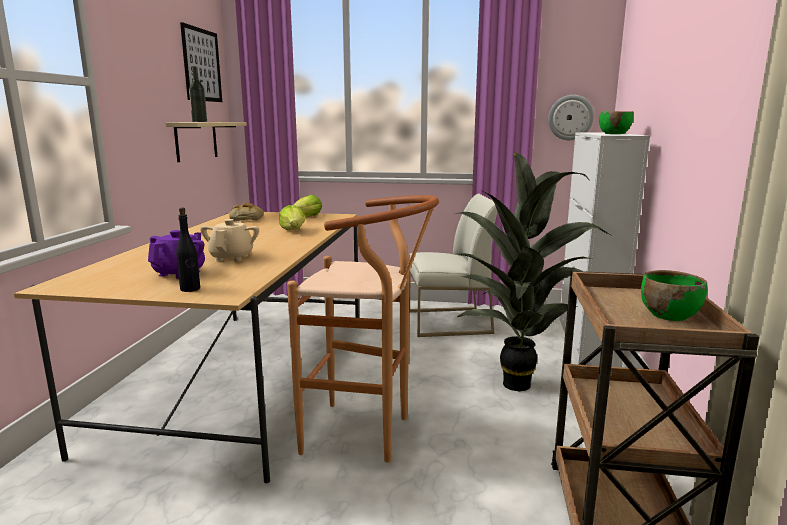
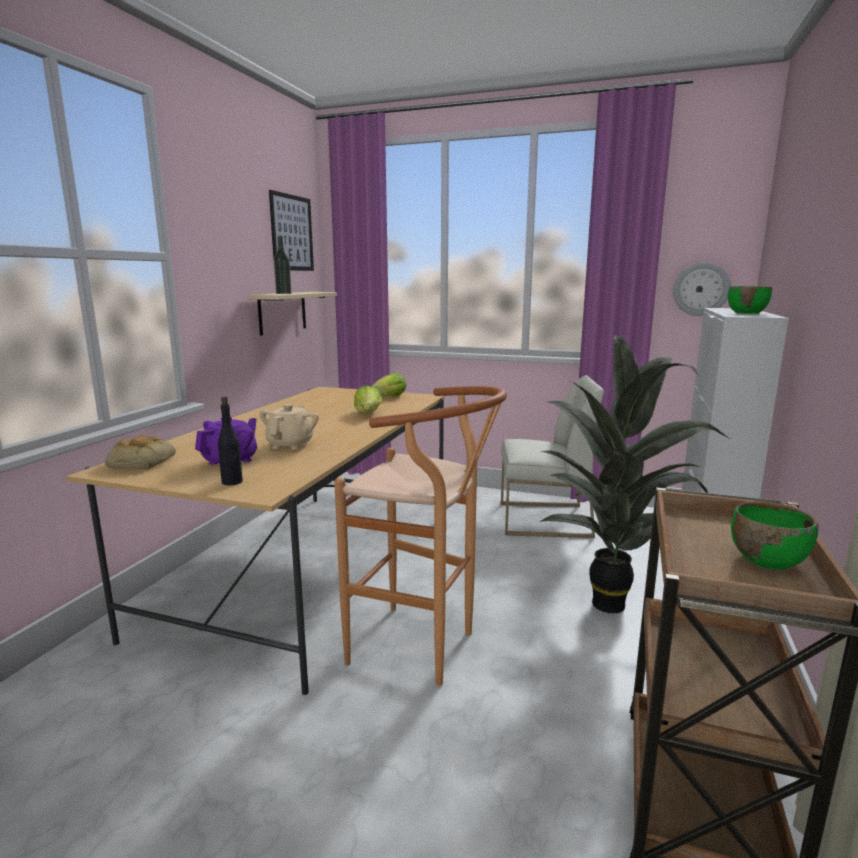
camera: 10 degrees right, 0 degrees up
bread [229,202,264,221] -> bread moved to [105,435,176,469]

